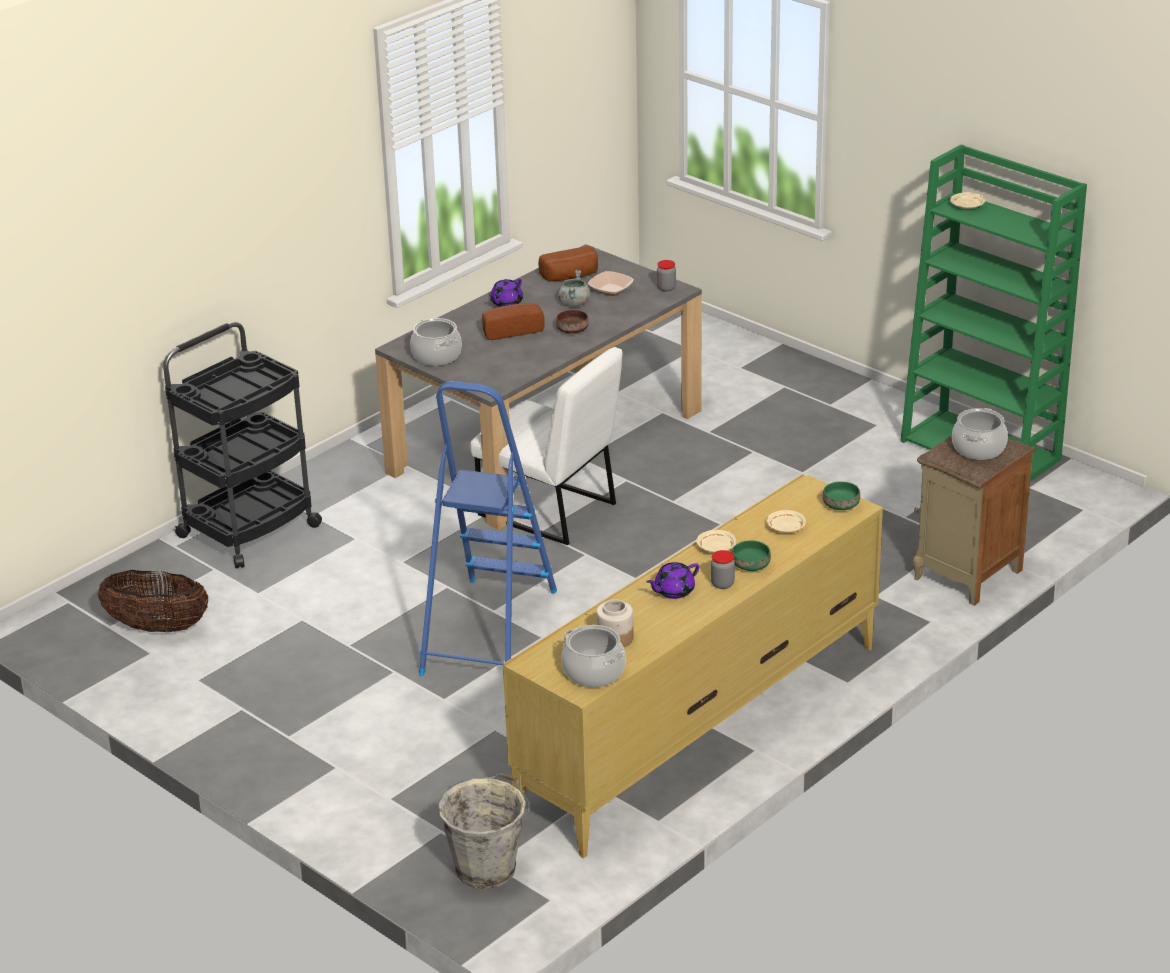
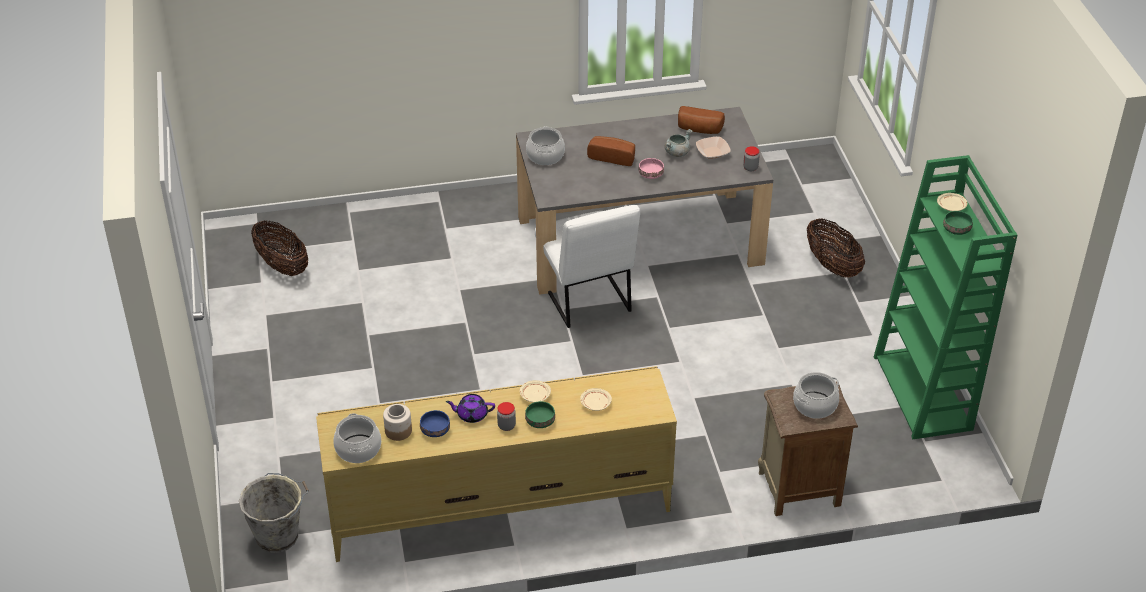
camera: 35 degrees right, 10 degrees up
black cart [163,322,322,568] -> none
blue step ladder [419,381,557,676] -> none
purple teapot [489,278,523,307] -> none
brown bowl [556,310,589,334] -> pink bowl [639,158,664,179]
green bowl [823,482,860,510] -> green bowl moved to [943,211,973,235]
none -> blue bowl [420,410,450,437]
none -> basket [807,218,865,277]

